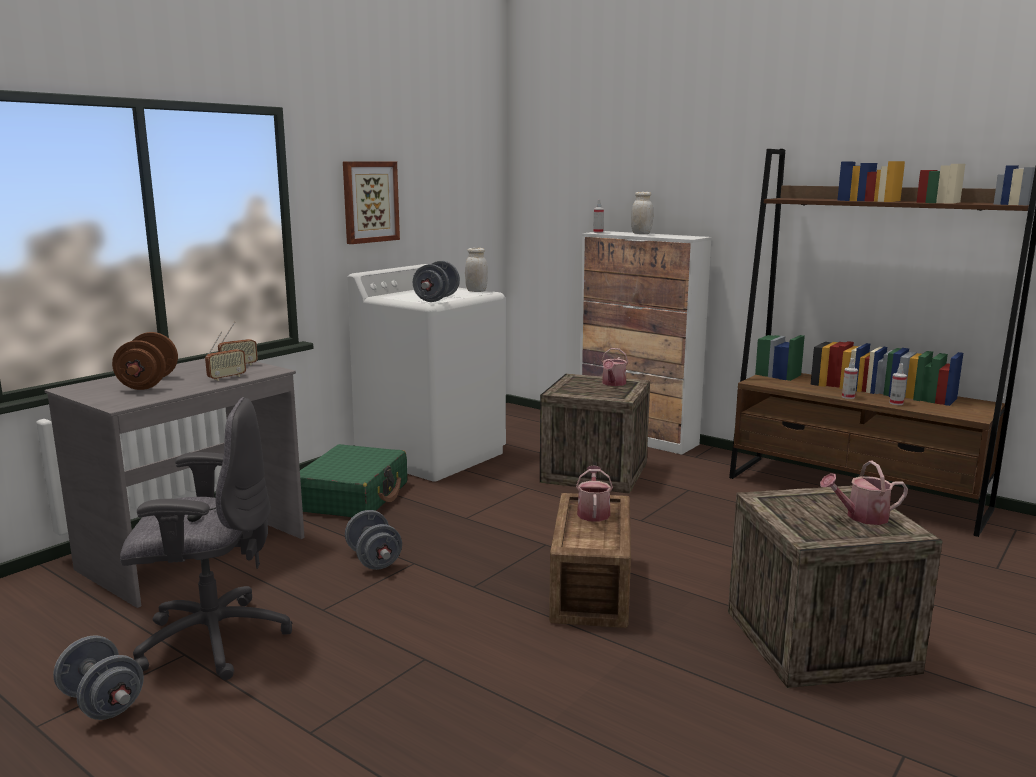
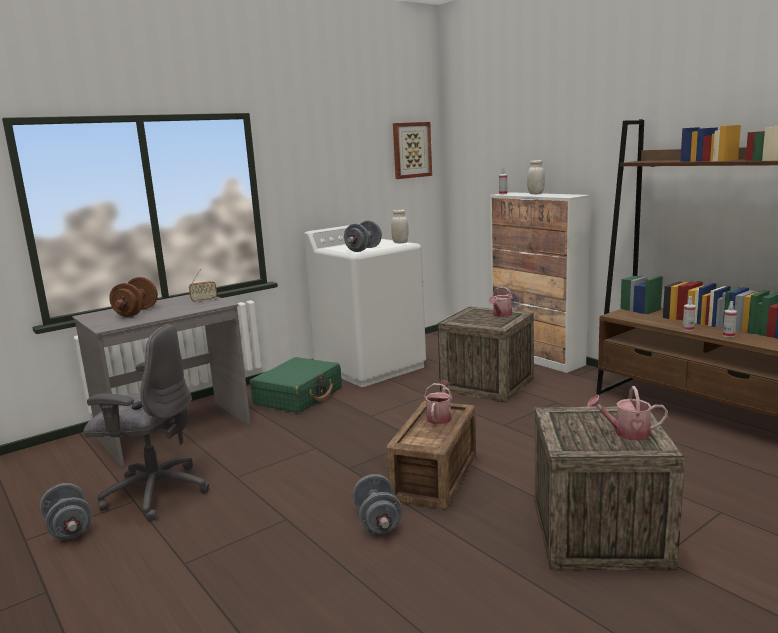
camera: 15 degrees right, 0 degrees up
radio [205,331,246,381] -> none
picture [343,161,400,244] -> picture moved to [393,122,432,179]
grey dumbbell [345,510,402,570] -> grey dumbbell moved to [352,474,403,534]

